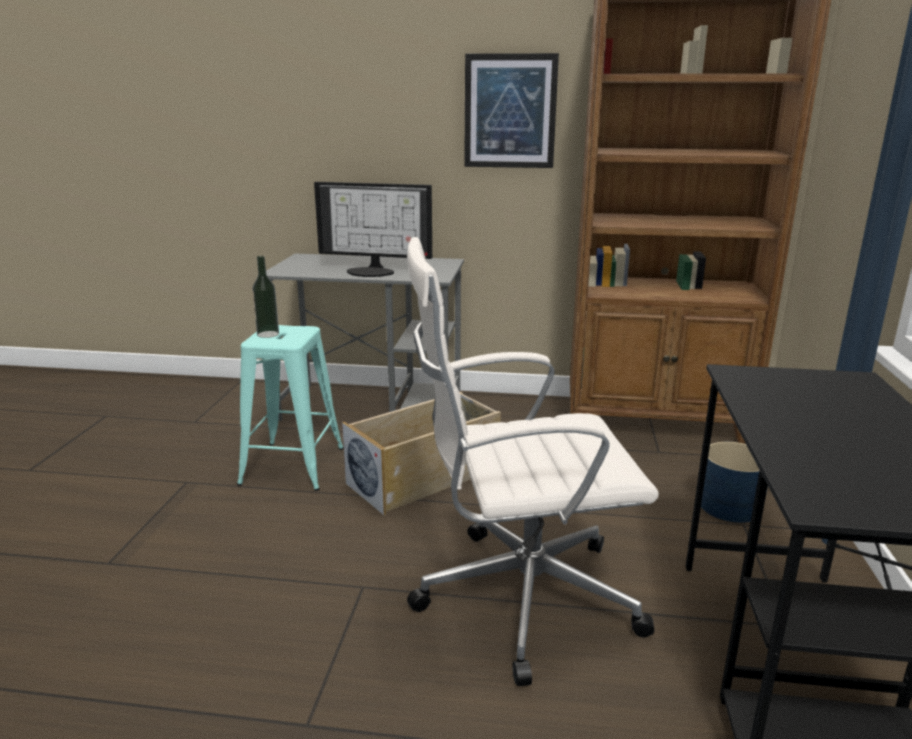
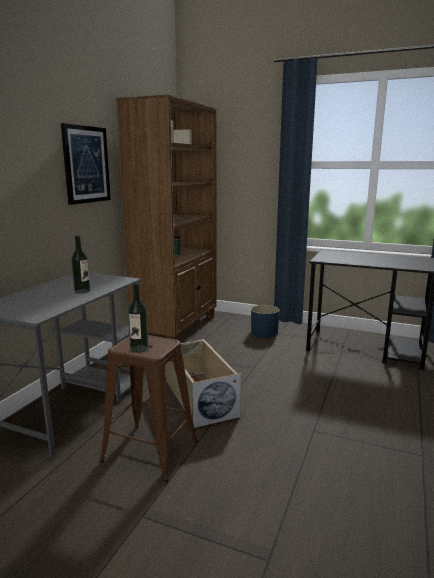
camera: 75 degrees left, 5 degrees down
turquoise stool [237,325,344,491] -> brown stool [99,335,198,482]
monitor [314,182,432,277] -> bottle [71,236,90,294]
white office chair [407,237,659,686] -> none

